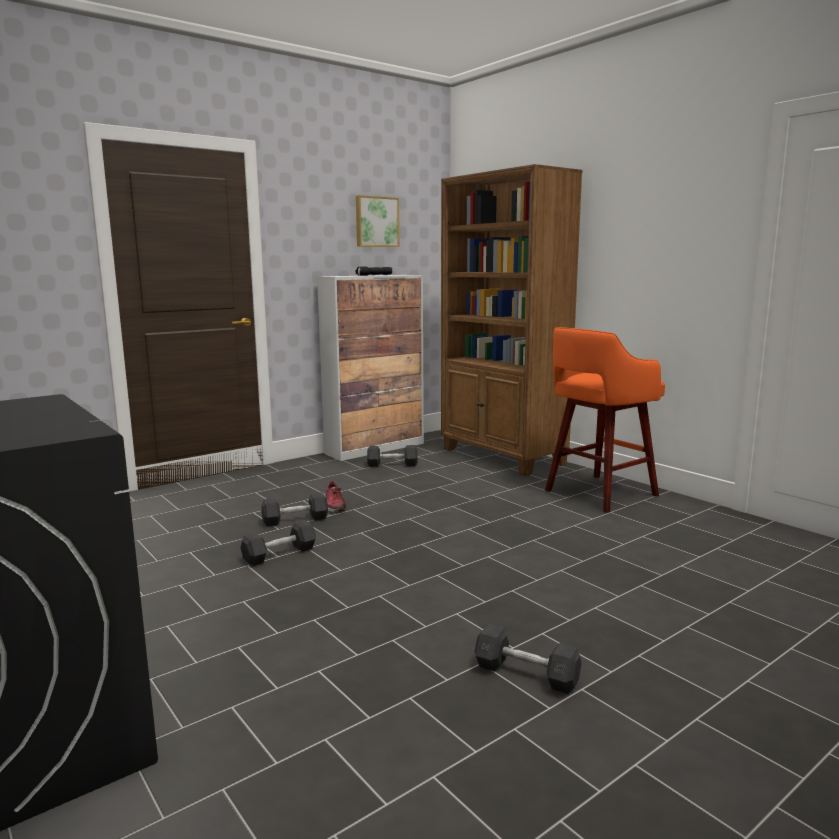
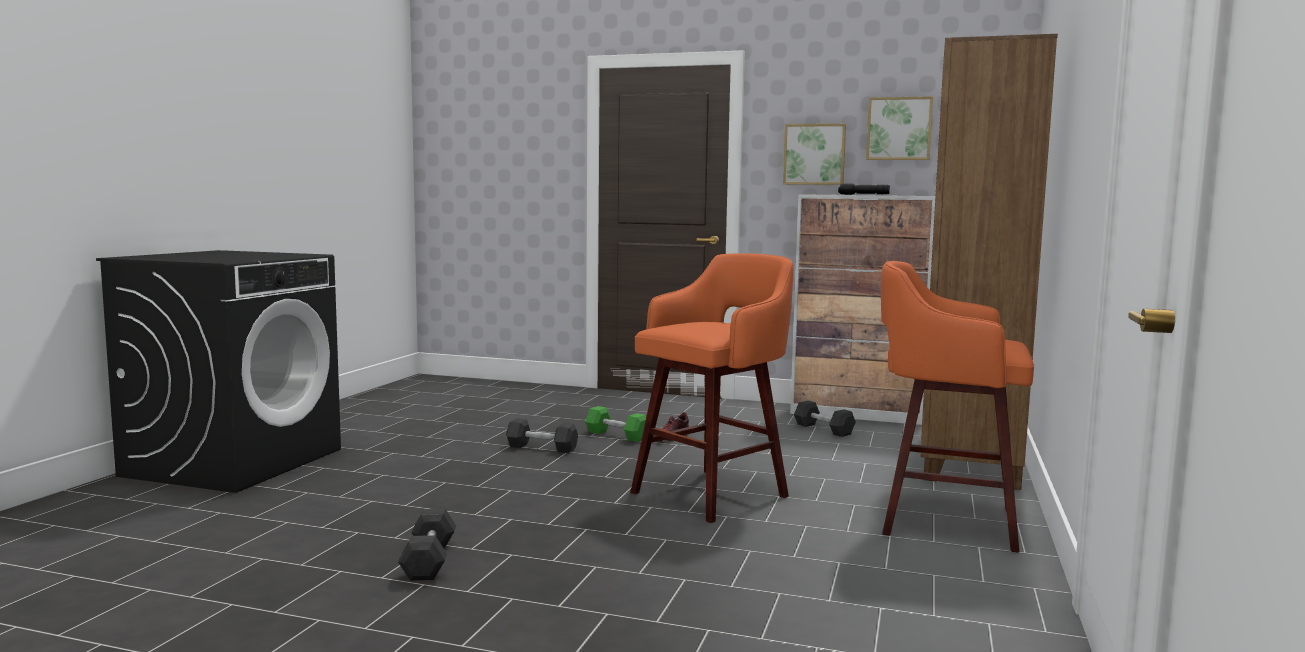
camera: 55 degrees right, 5 degrees down
grey dumbbell [262,492,328,527] -> green dumbbell [585,406,646,442]
none -> orange stool [630,253,794,523]
none -> picture [783,124,846,185]

